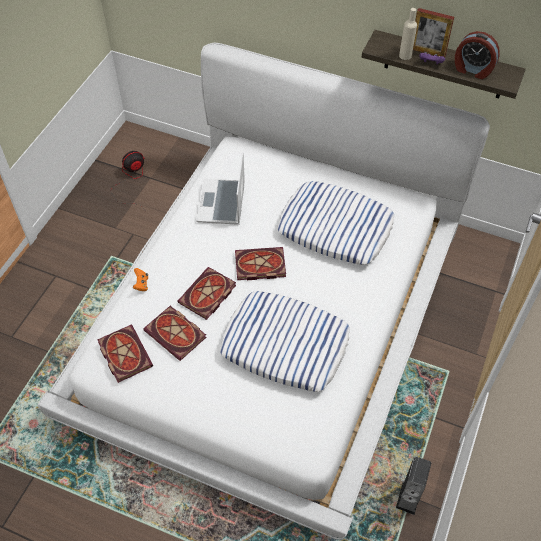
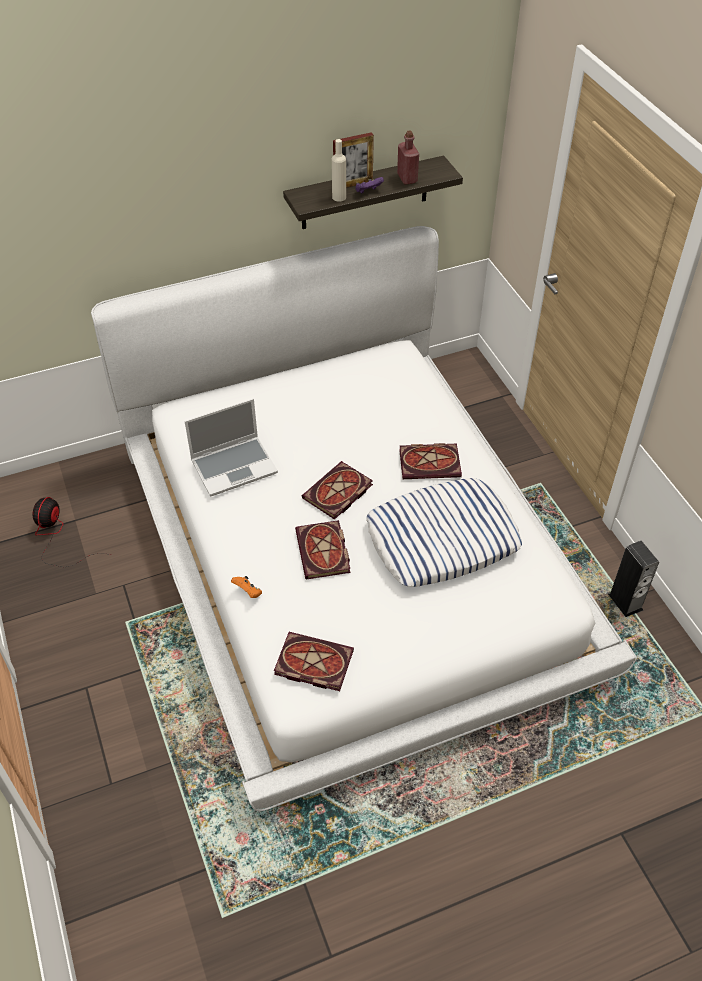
camera: 45 degrees left, 5 degrees down
book [143,306,206,361] -> book moved to [399,443,462,479]
laptop [196,152,245,225] -> laptop turned 75 degrees counterclockwise [185,399,278,497]
pillow [278,181,395,265] -> none
alarm clock [455,31,500,79] -> red bottle [397,131,419,184]

